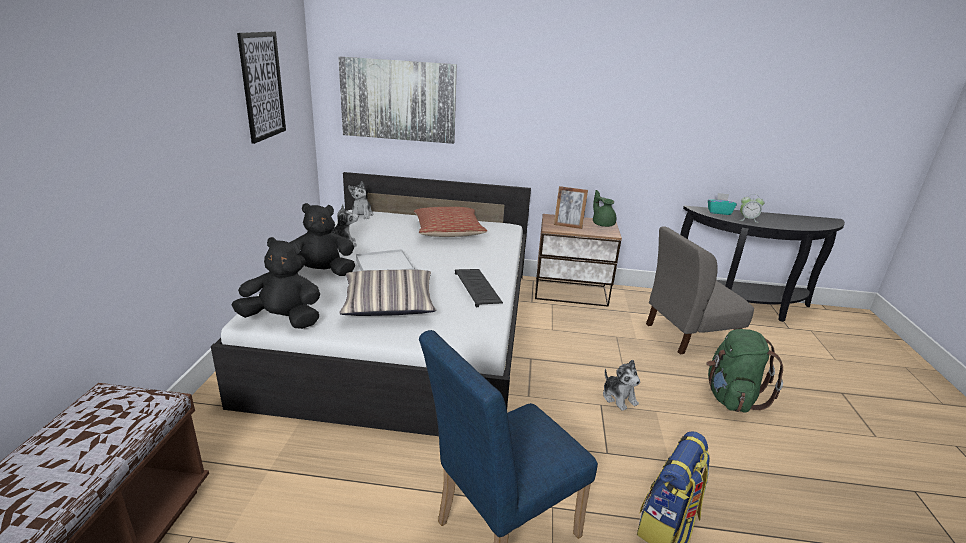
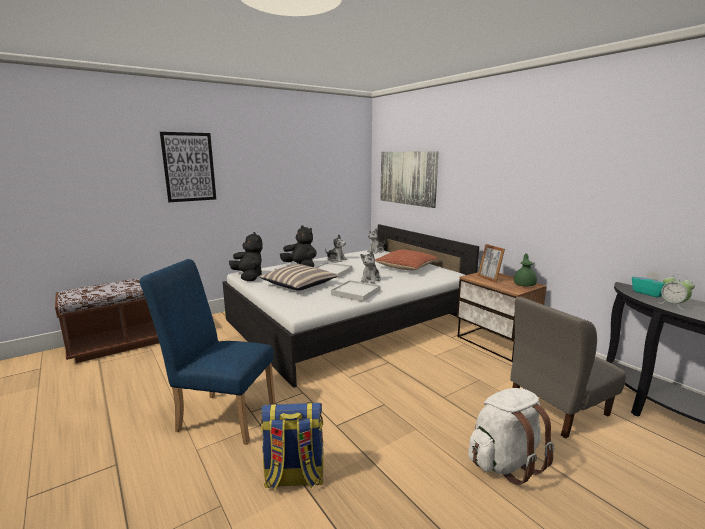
camera: 50 degrees right, 10 degrees down
picture [237,32,286,144] -> picture moved to [160,132,216,202]
keyboard [455,269,503,307] -> white tray [331,280,381,302]
plush toy [603,360,640,411] -> plush toy moved to [360,251,381,283]
grey chair [646,227,754,355] -> grey chair turned 60 degrees counterclockwise [510,297,626,439]
green backpack [706,329,783,413] -> white backpack [468,388,554,485]

